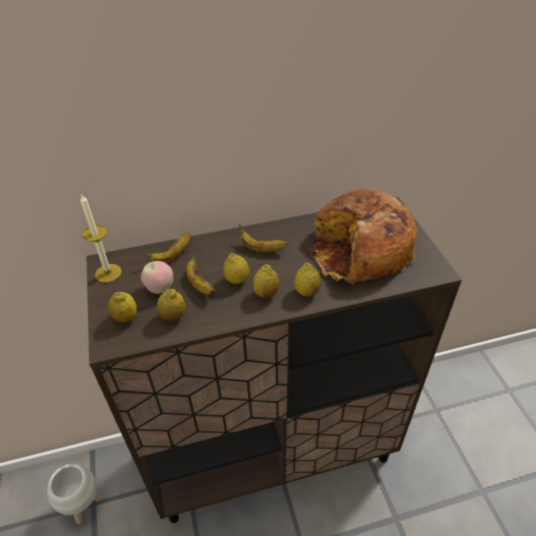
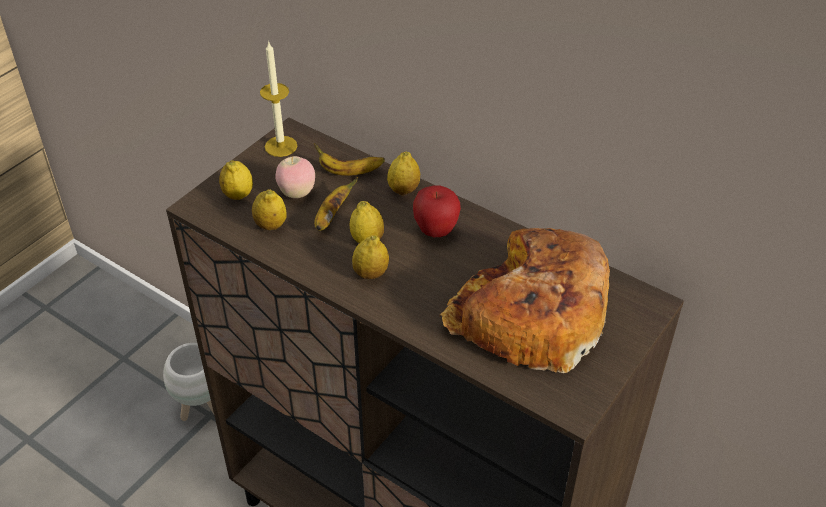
camera: 50 degrees right, 0 degrees up
banana [239,224,288,252] -> apple [413,185,461,237]
lemon [294,263,321,297] -> lemon moved to [387,152,420,195]

